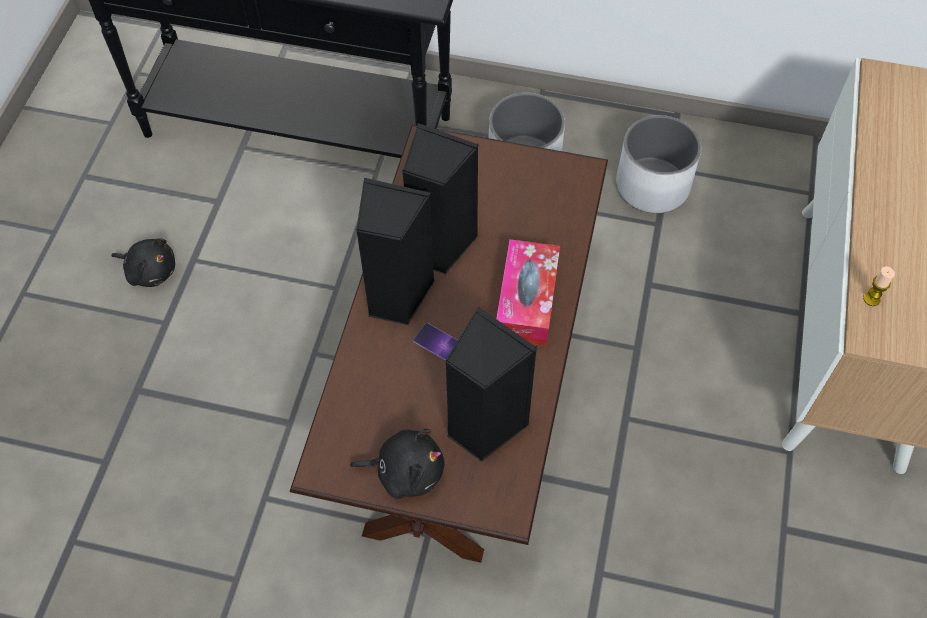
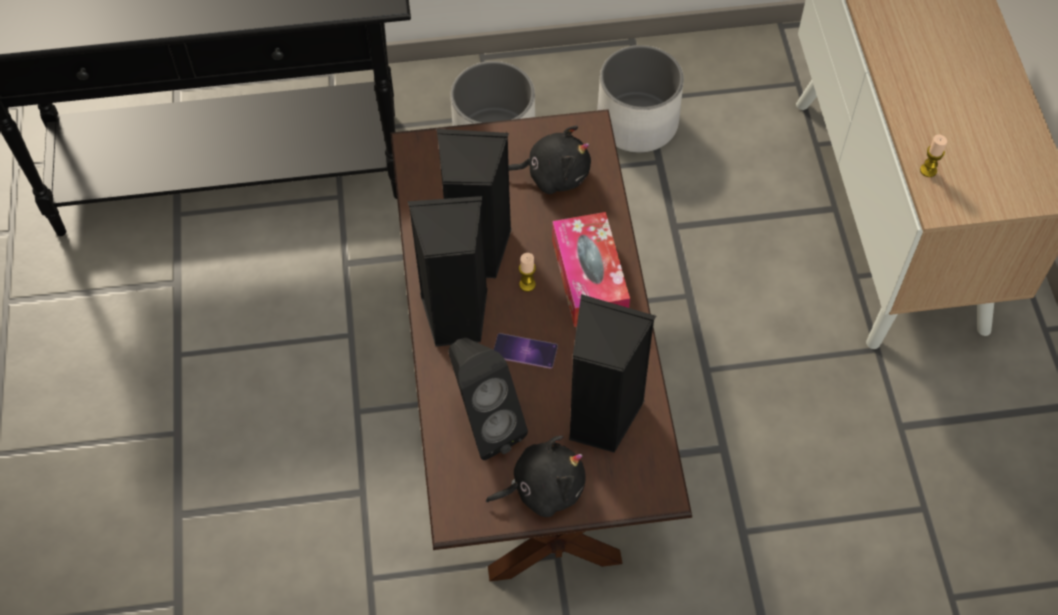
camera: 20 degrees left, 0 degrees up
black plush toy [111,238,175,287] -> black plush toy moved to [509,125,591,194]
none -> black speaker [448,338,528,460]
none -> candle [519,253,536,292]

